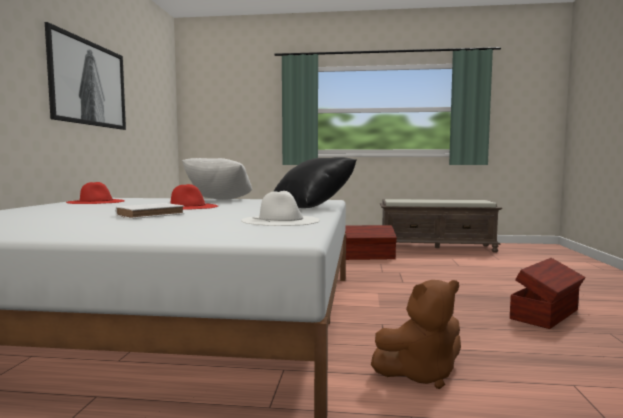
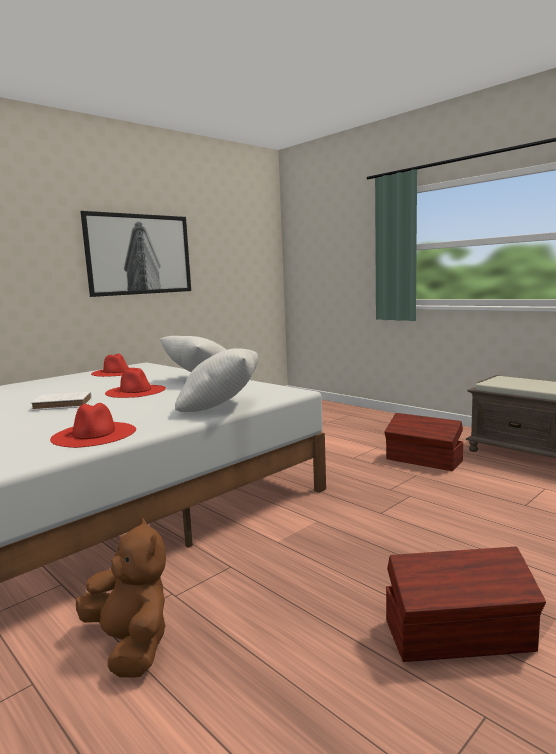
camera: 40 degrees right, 5 degrees up
white hat [241,191,320,226] -> red hat [50,403,136,448]
black pillow [274,157,357,208] -> white pillow [175,348,258,412]
brown plush toy [371,280,461,389] -> brown plush toy turned 150 degrees counterclockwise [76,518,166,678]

